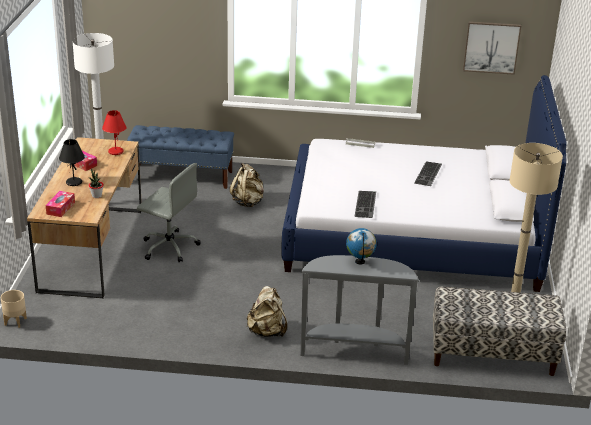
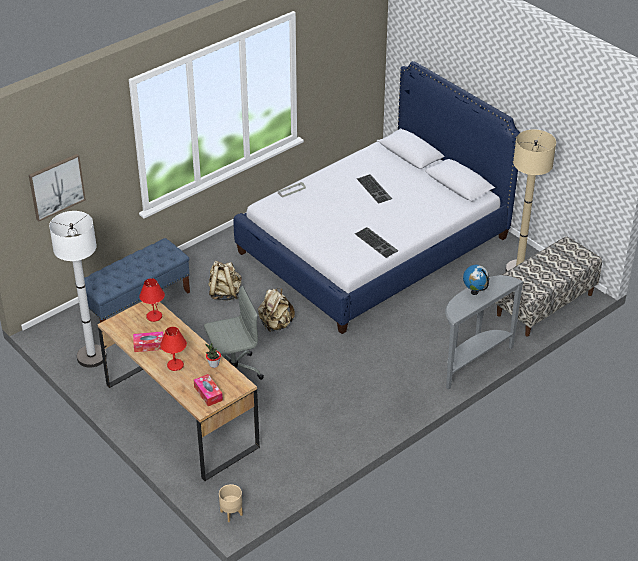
camera: 45 degrees left, 10 degrees up
black table lamp [59,139,85,186] -> red table lamp [160,327,187,371]
beige backpack [247,286,287,337] -> beige backpack moved to [258,288,295,332]
picture [463,21,521,75] -> picture moved to [29,154,86,222]

